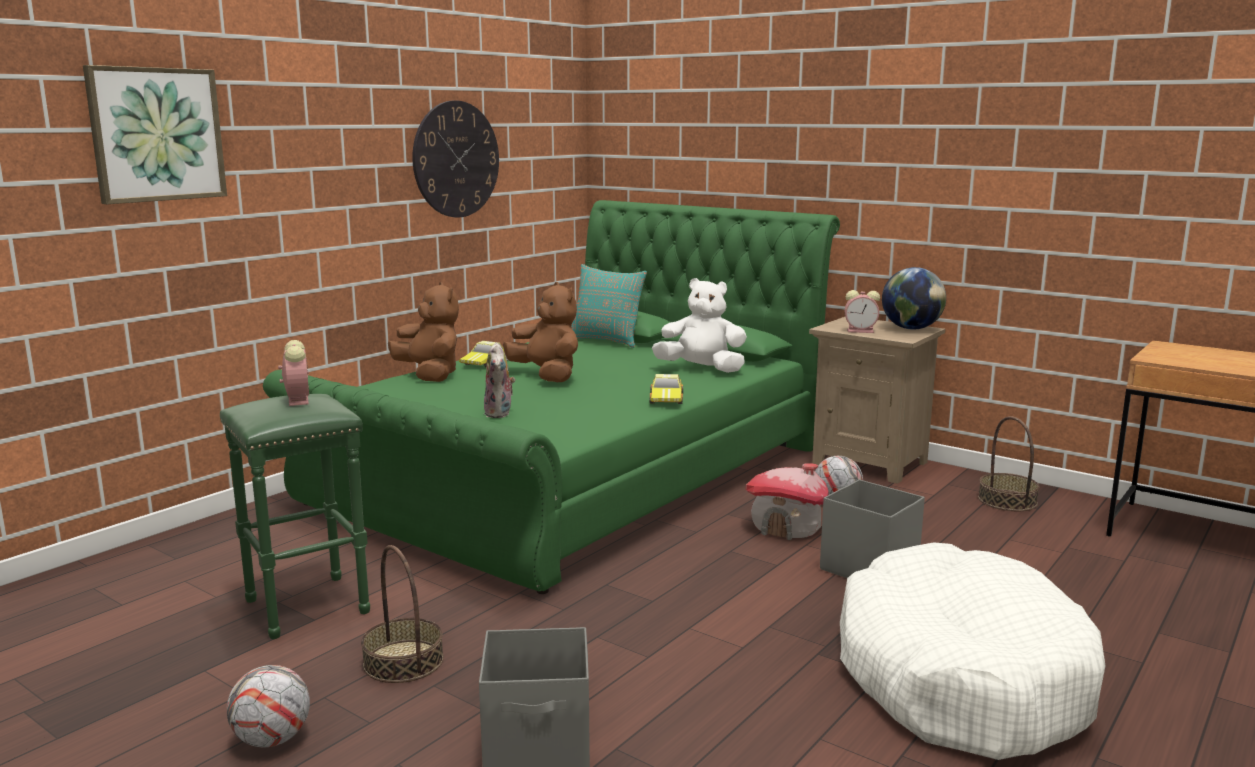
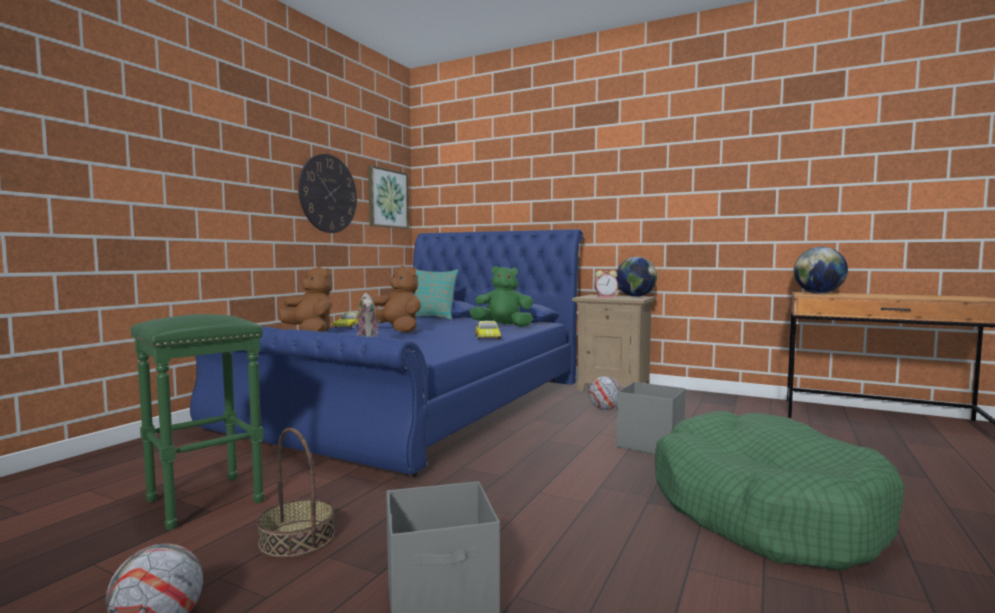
camera: 10 degrees left, 10 degrees down
picture [83,65,227,204] -> picture moved to [368,165,409,229]
green bed [263,200,840,594] -> blue bed [190,229,583,478]
alarm clock [278,340,309,406] -> none
white plush toy [652,278,747,373] -> green plush toy [469,266,533,327]
toy house [745,463,828,540] -> none
white dog bed [840,542,1106,760] -> green dog bed [655,411,905,571]
basket [978,416,1040,511] -> none
none -> globe [794,247,848,294]

